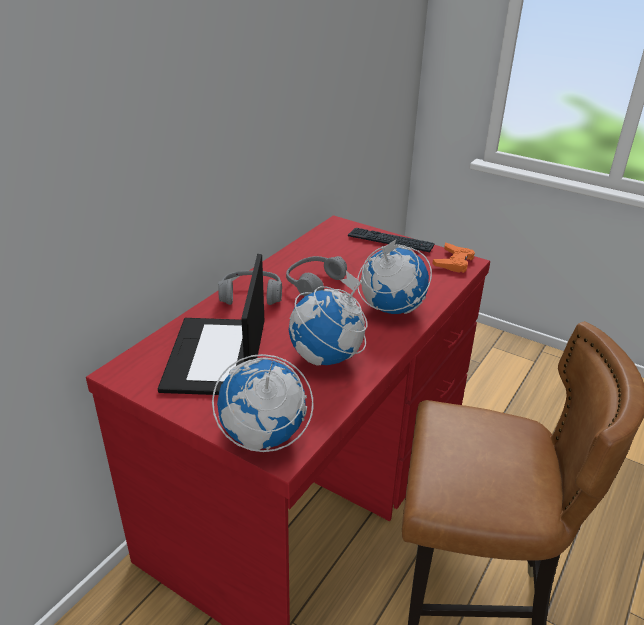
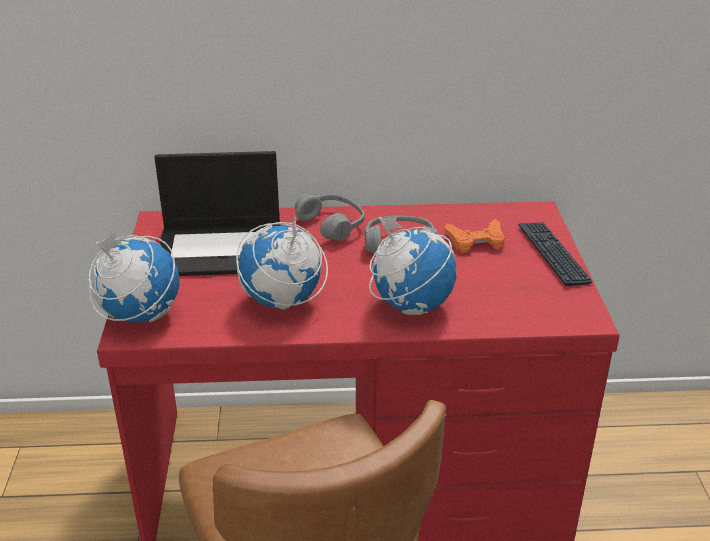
camera: 55 degrees right, 0 degrees up
laptop [158,254,264,395] -> laptop turned 150 degrees counterclockwise [154,151,281,276]
orange game controller [432,242,475,273] -> orange game controller moved to [445,219,505,253]

